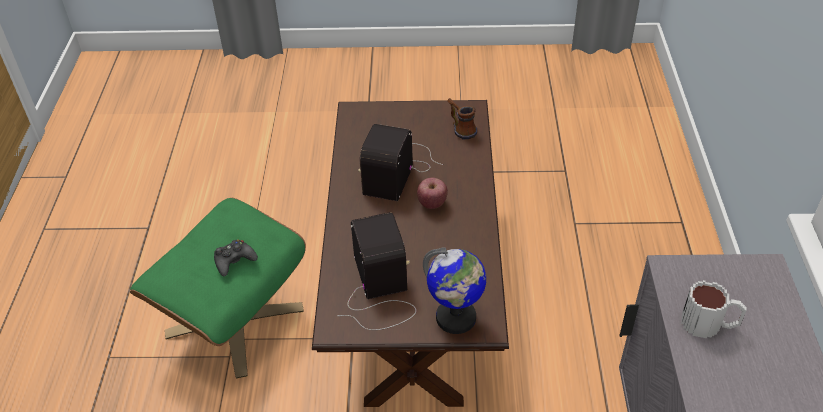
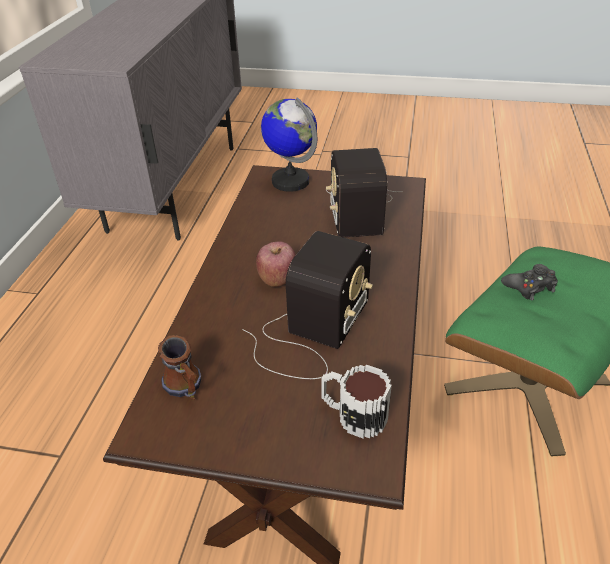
camera: 170 degrees left, 5 degrees down
mug [681,280,747,338] -> mug moved to [321,365,392,439]

